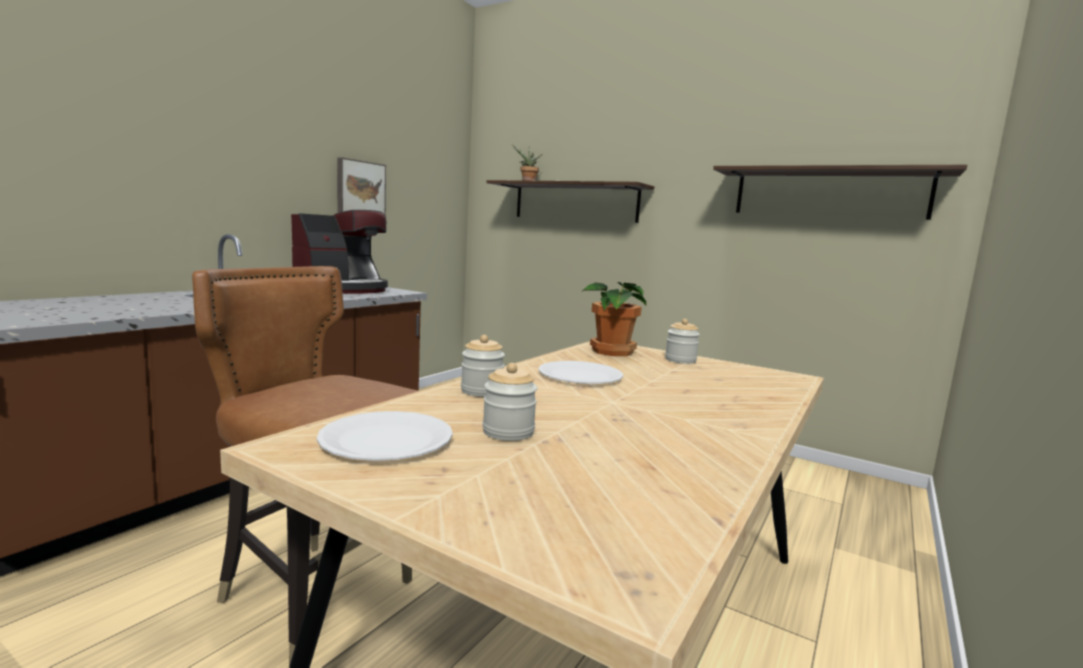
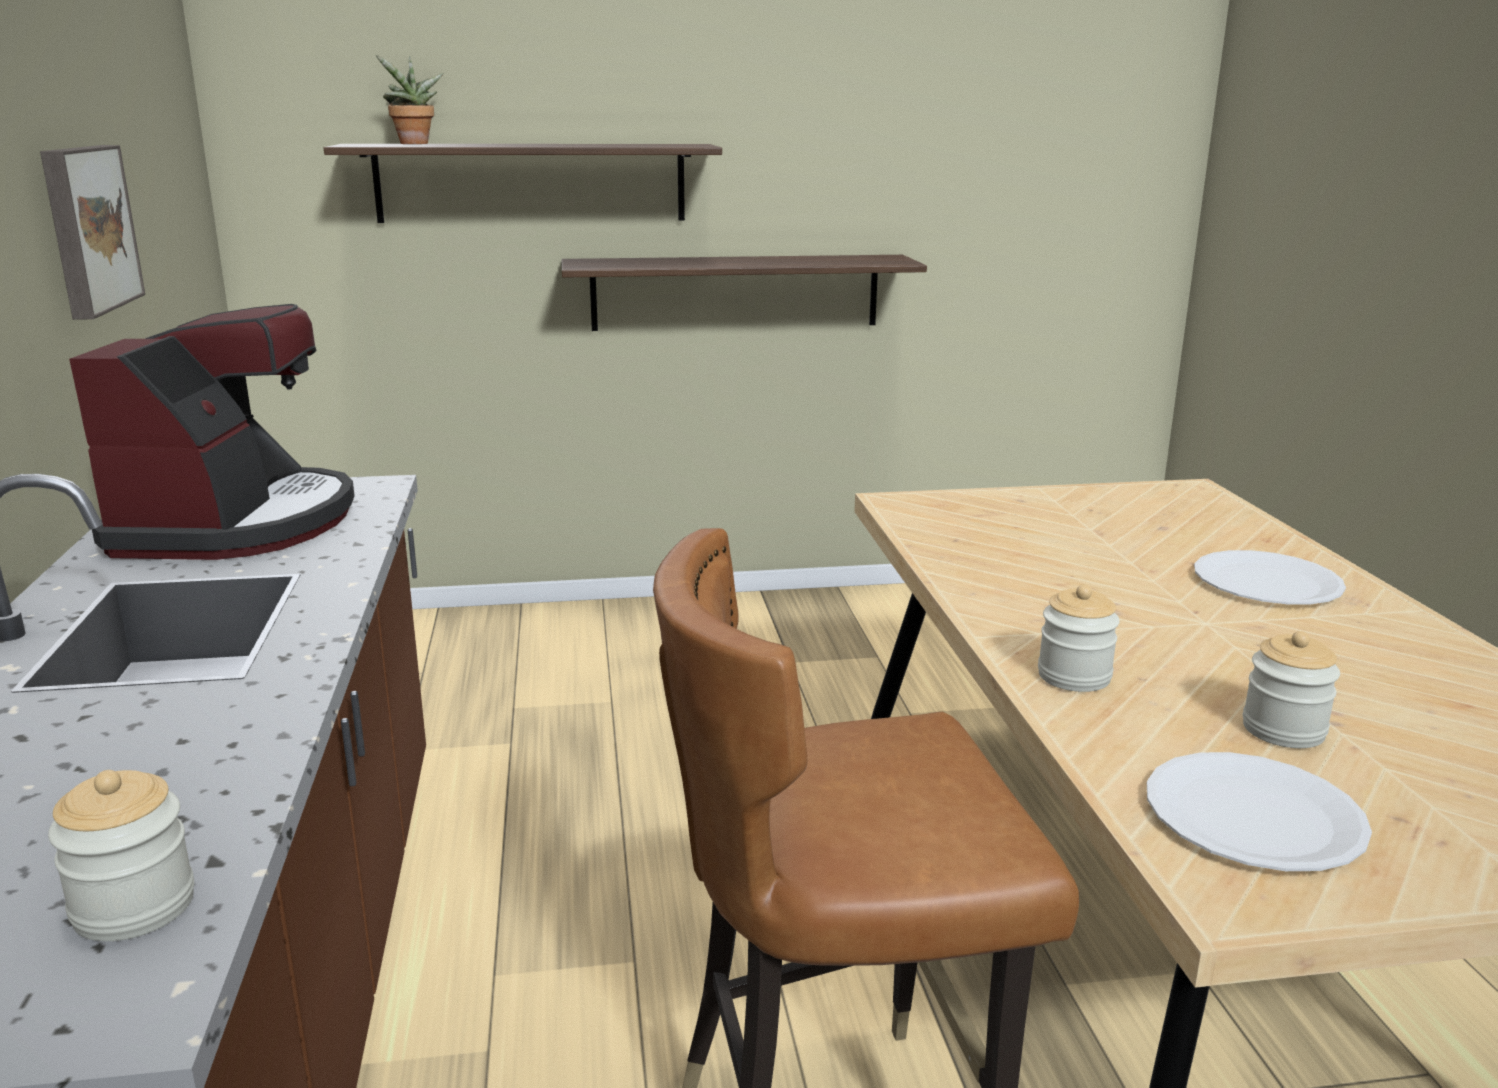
camera: 40 degrees left, 10 degrees up
white plate [538,361,623,384] -> white plate moved to [1194,550,1346,604]
potted plant [581,282,646,356] -> none
jar [665,319,700,364] -> jar moved to [48,770,194,941]
shelf [713,165,967,220] -> shelf moved to [561,255,927,331]

